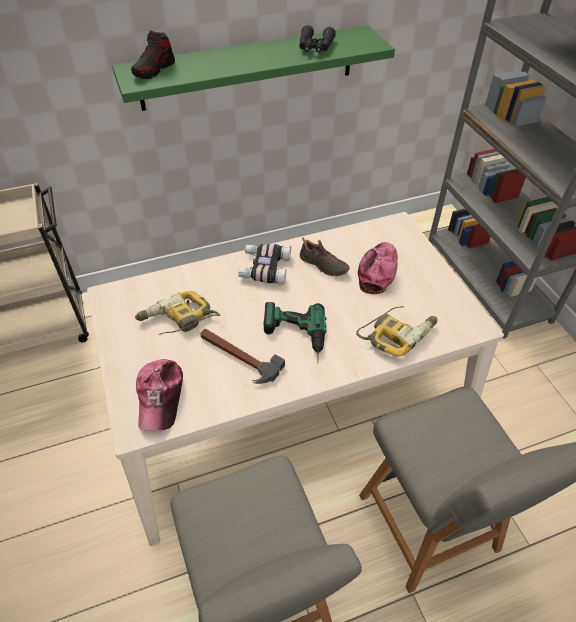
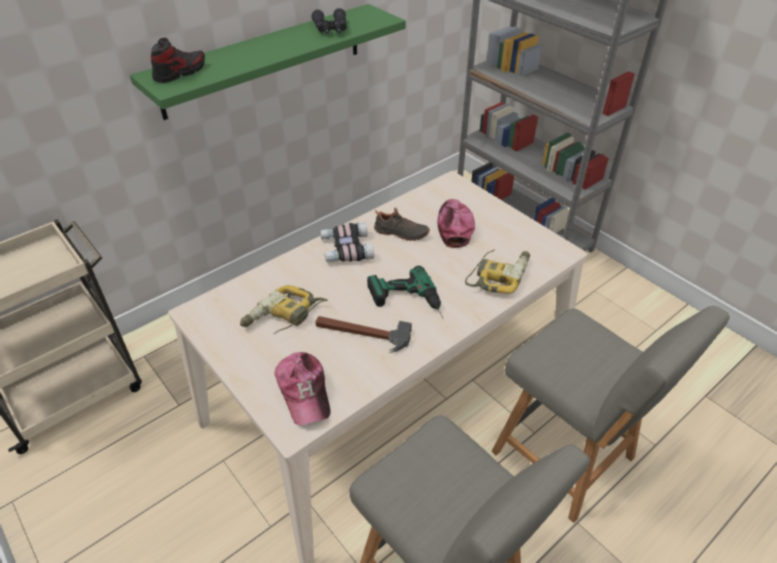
camera: 20 degrees left, 5 degrees down
shoe [131,30,175,79] -> shoe turned 150 degrees counterclockwise [151,38,205,83]

